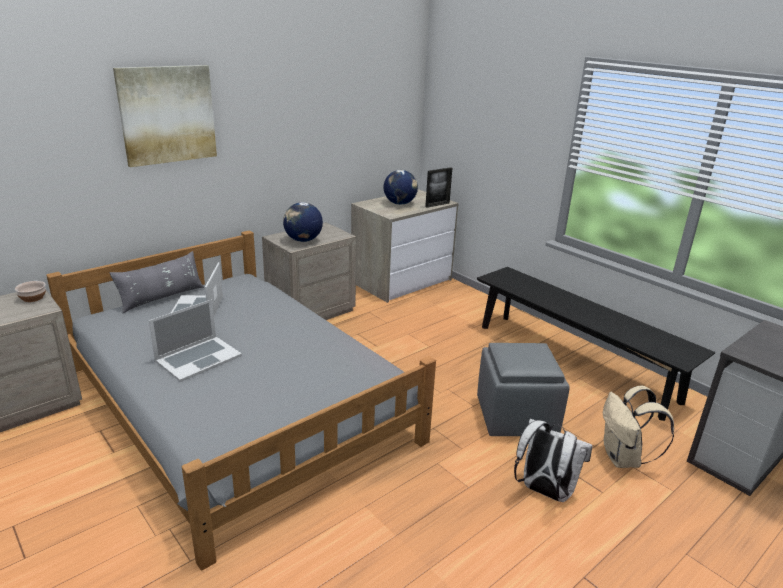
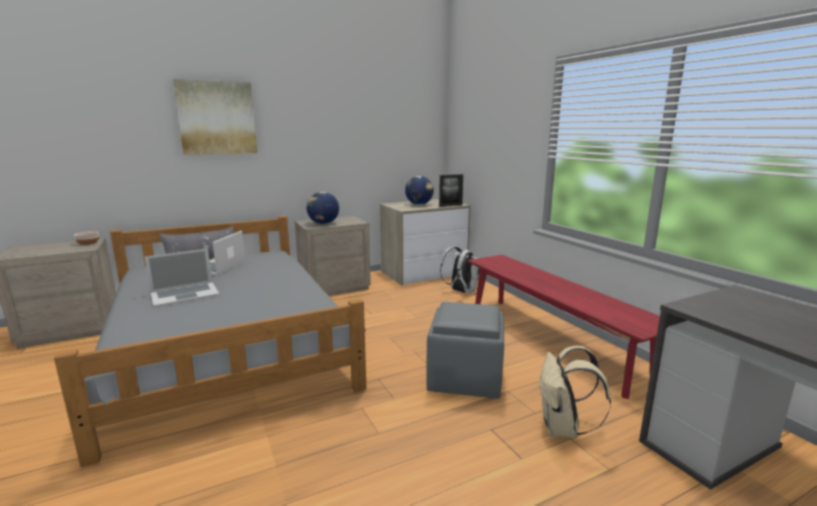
camera: 15 degrees right, 10 degrees down
black bench [477,267,715,421] -> red bench [468,255,660,399]
white backpack [514,418,593,502] -> white backpack moved to [440,247,480,293]

